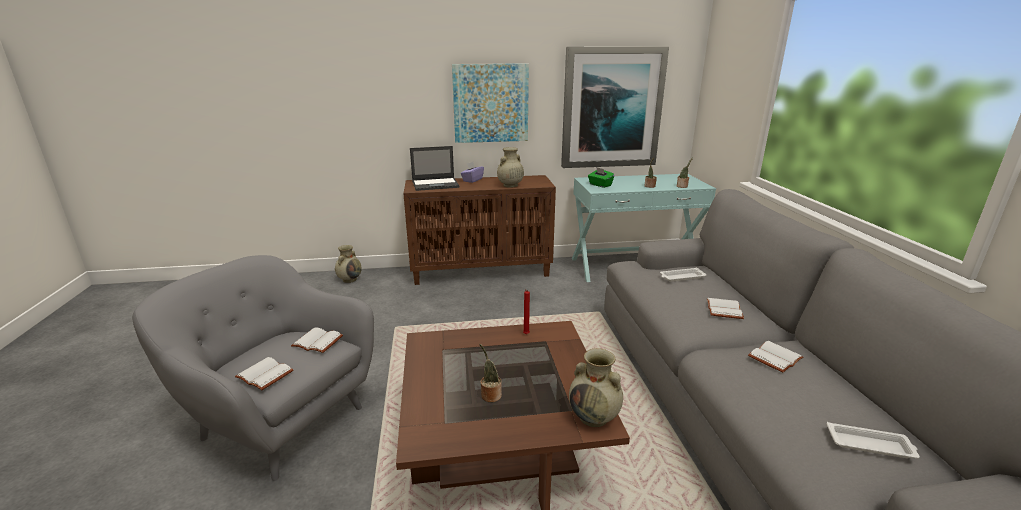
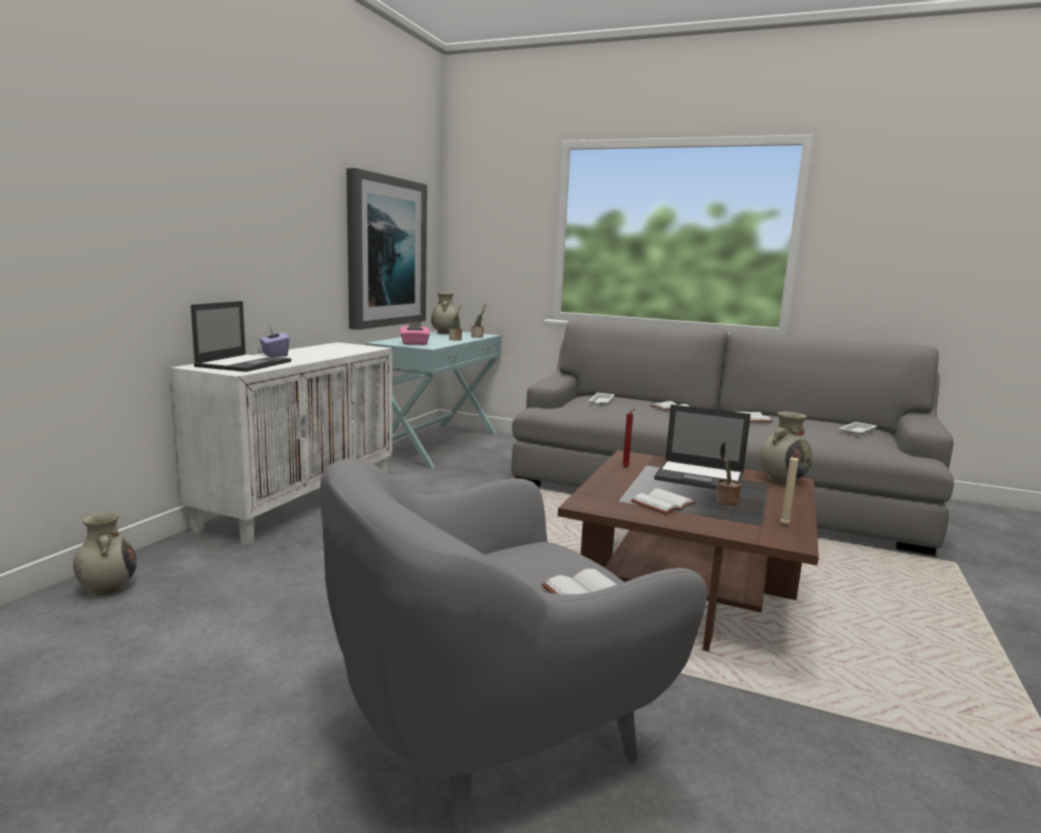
camera: 60 degrees left, 10 degrees down
white book [291,328,343,353] -> white book moved to [631,489,696,514]
brown cabinet [403,175,556,285] -> white cabinet [171,342,392,546]
picture [452,63,529,143] -> none
beige vase [497,147,524,188] -> beige vase moved to [431,293,459,334]
green tissue box [588,167,615,188] -> pink tissue box [400,321,430,345]
none -> laptop [654,405,751,490]
none -> beige candle [781,453,801,525]

